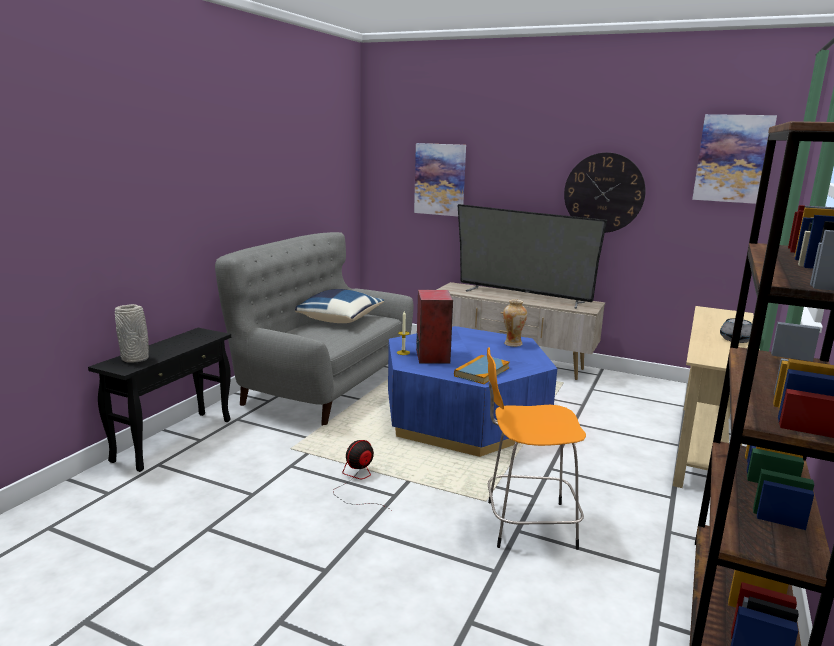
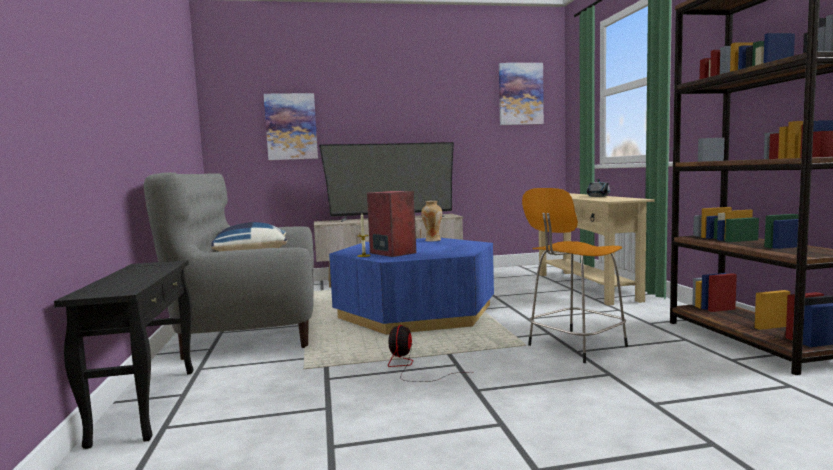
camera: 35 degrees left, 10 degrees down
grey vase [115,304,149,363] -> none
book [454,355,510,384] -> none
wall clock [564,152,646,233] -> none

